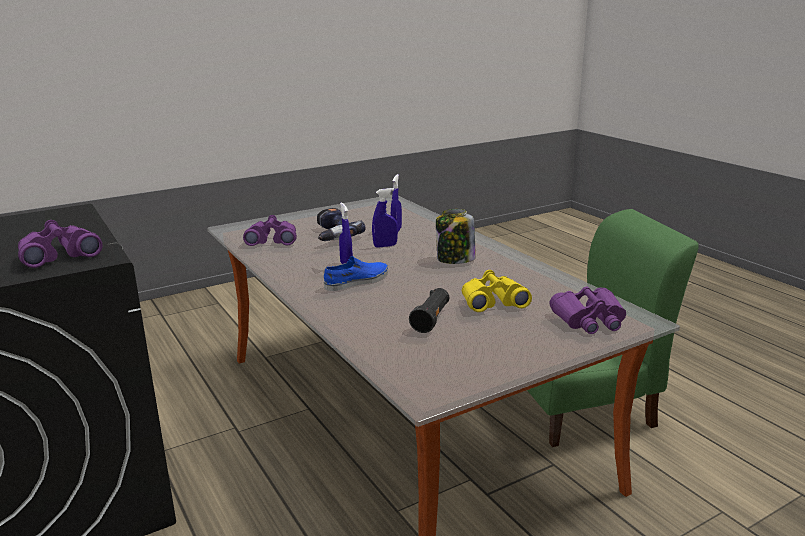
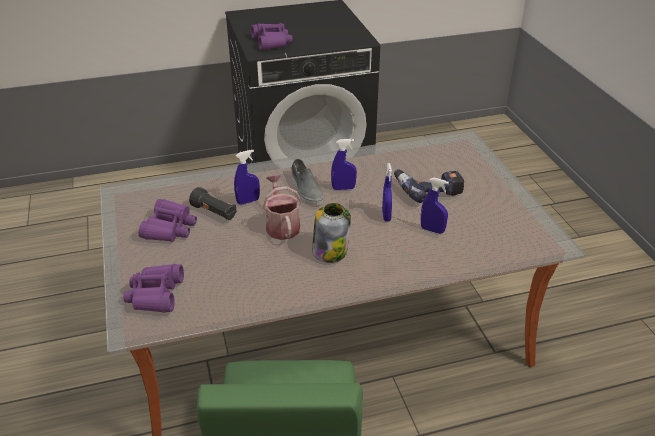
camera: 105 degrees right, 15 degrees up
purple binoculars [243,215,297,246] -> purple binoculars moved to [139,199,197,242]
blue shoe [324,256,388,291] -> grey shoe [291,159,324,205]
yellow binoculars [462,270,532,312] -> none
none -> blue spray bottle [234,150,260,205]
none -> watering can [263,175,301,240]

